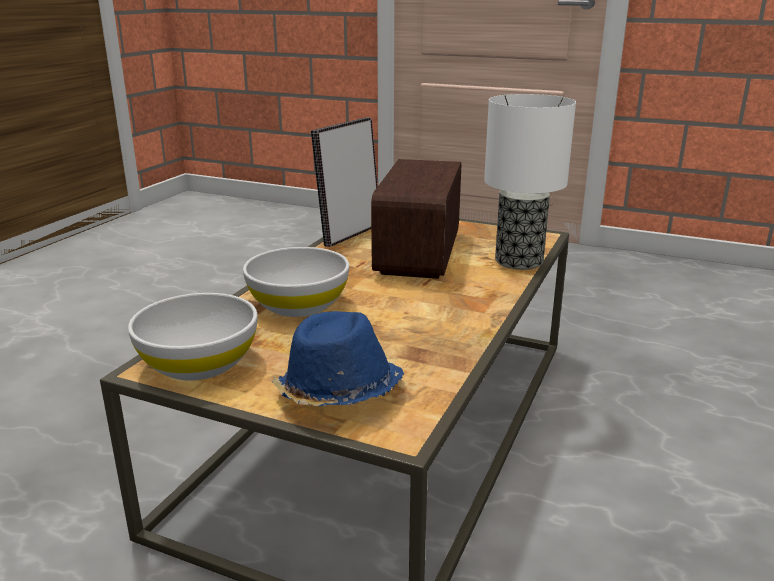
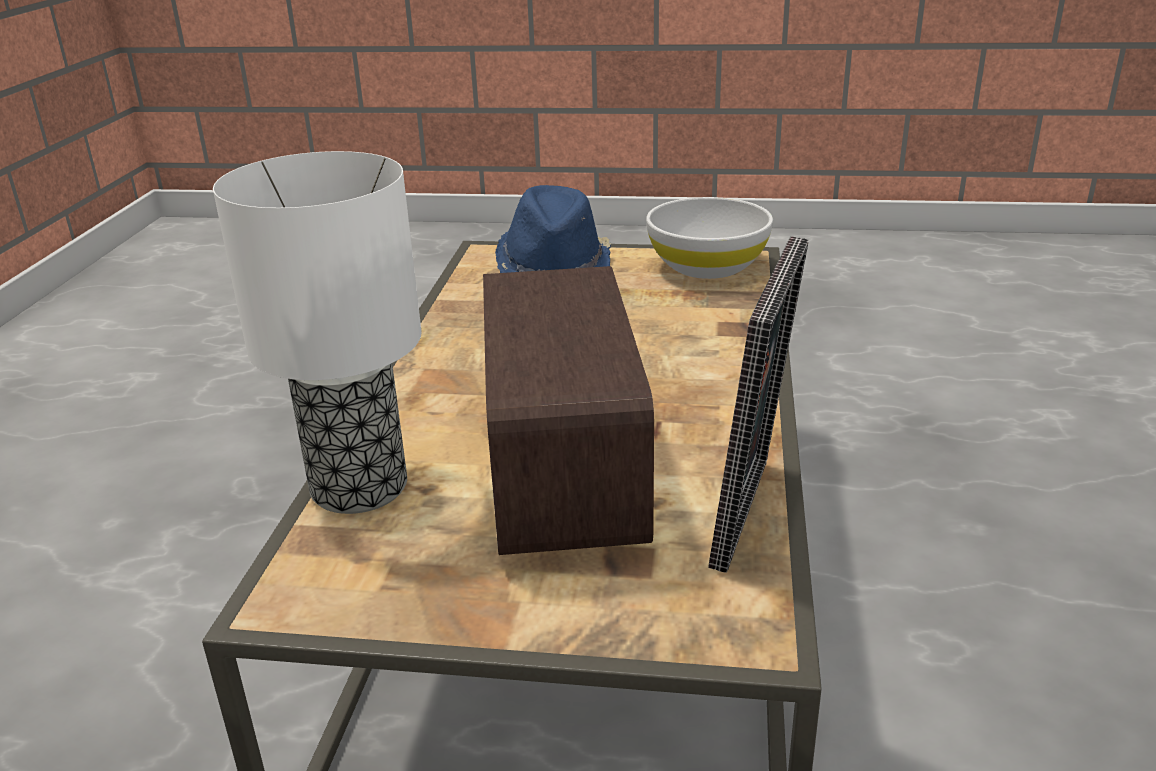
camera: 165 degrees right, 5 degrees up
white bowl [243,247,349,317] -> none

